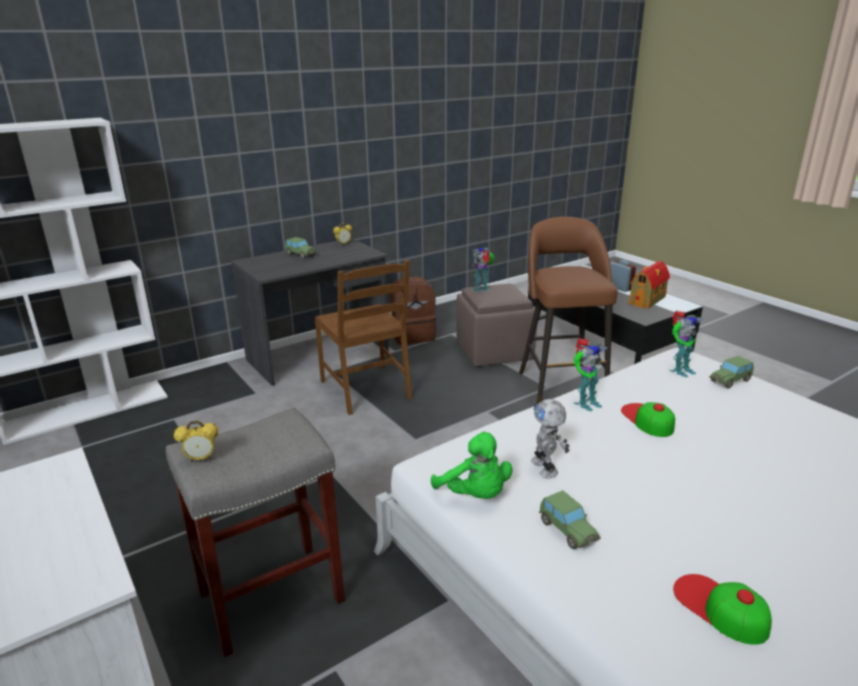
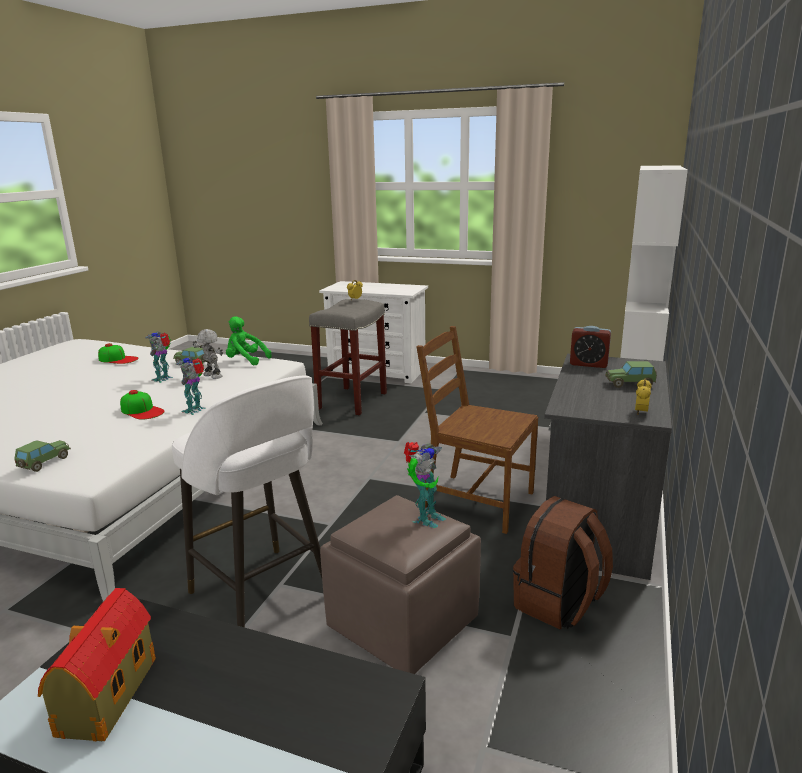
camera: 145 degrees right, 5 degrees down
brown stool [519,217,618,404] -> white stool [172,376,322,628]
alarm clock [610,260,636,292] -> alarm clock moved to [570,326,611,368]
toy robot [669,311,703,377] -> toy robot moved to [145,332,173,383]

